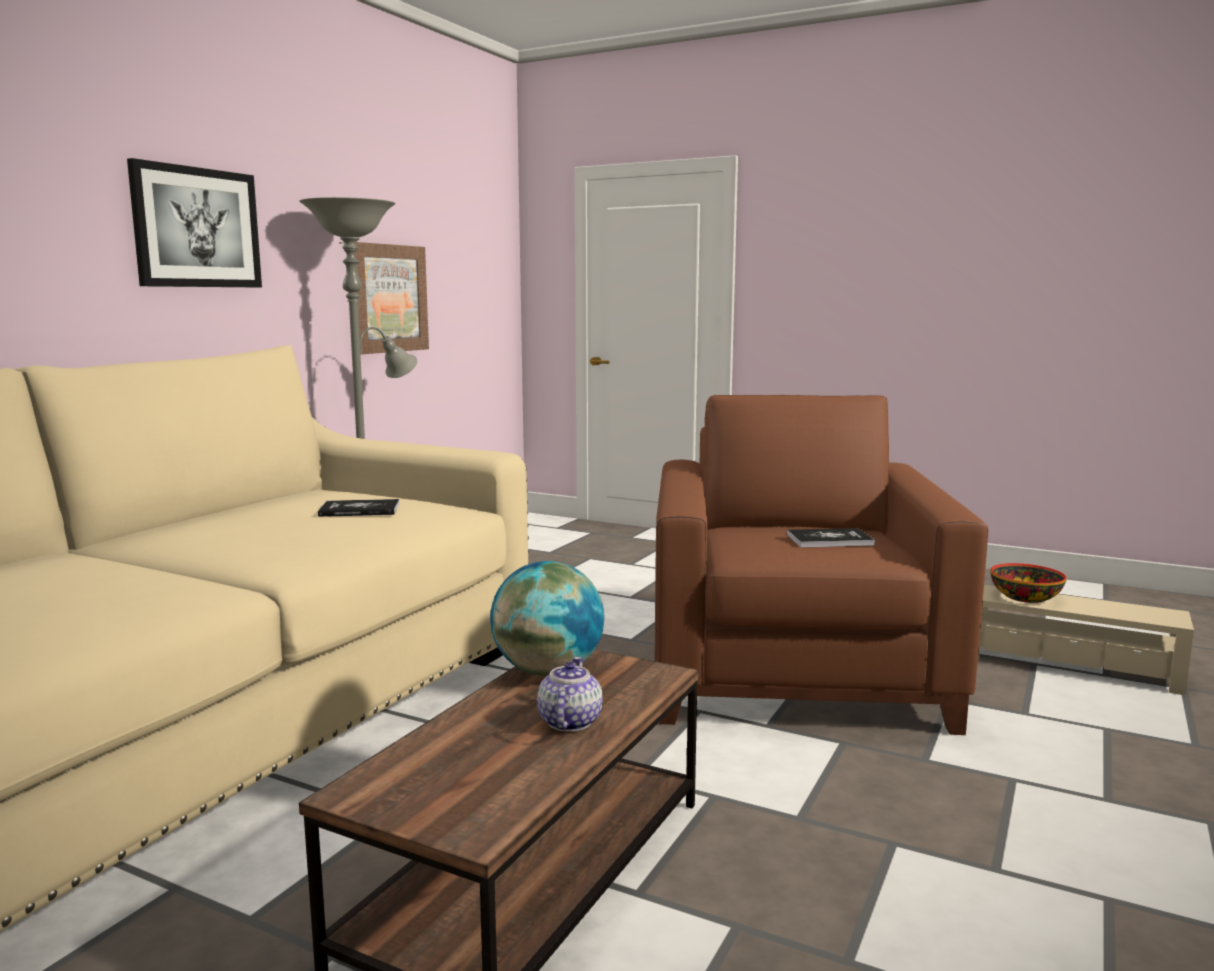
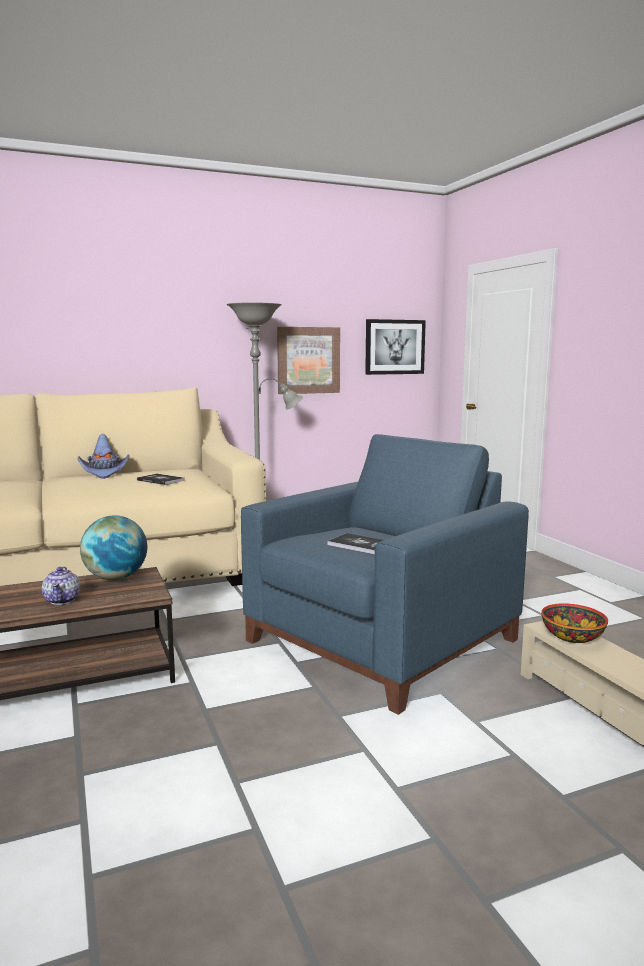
camera: 40 degrees right, 0 degrees up
picture [127,158,262,287] -> picture moved to [365,319,426,375]
teapot [537,657,603,732] -> teapot turned 120 degrees clockwise [42,567,80,605]
brown armchair [654,395,989,735] -> blue armchair [241,434,529,715]
none -> purple hat [78,434,130,479]

